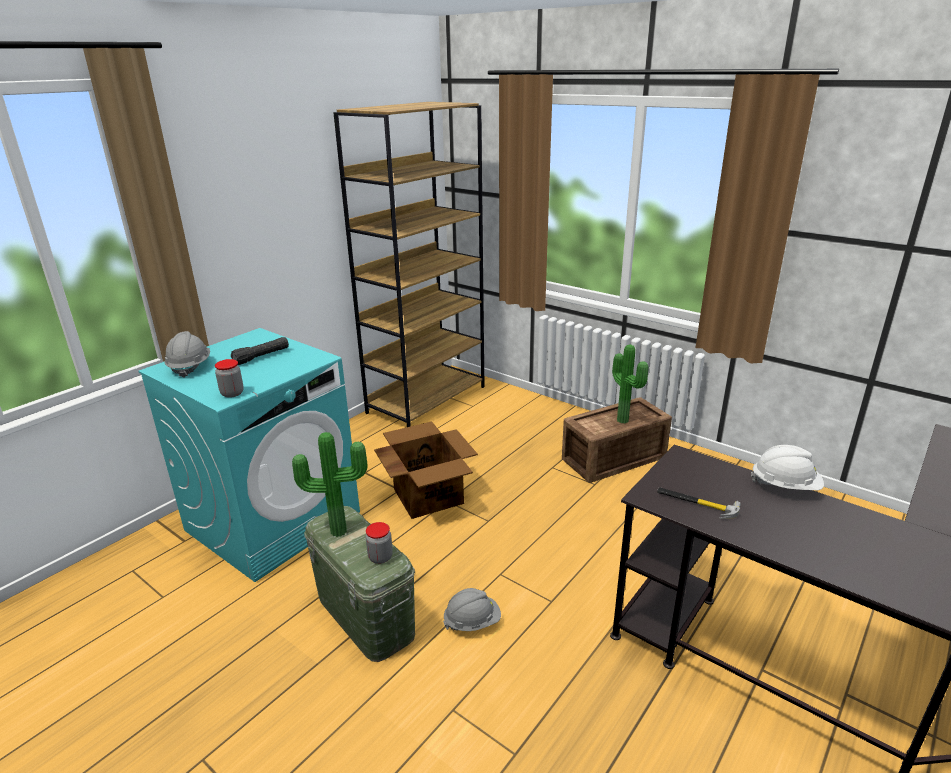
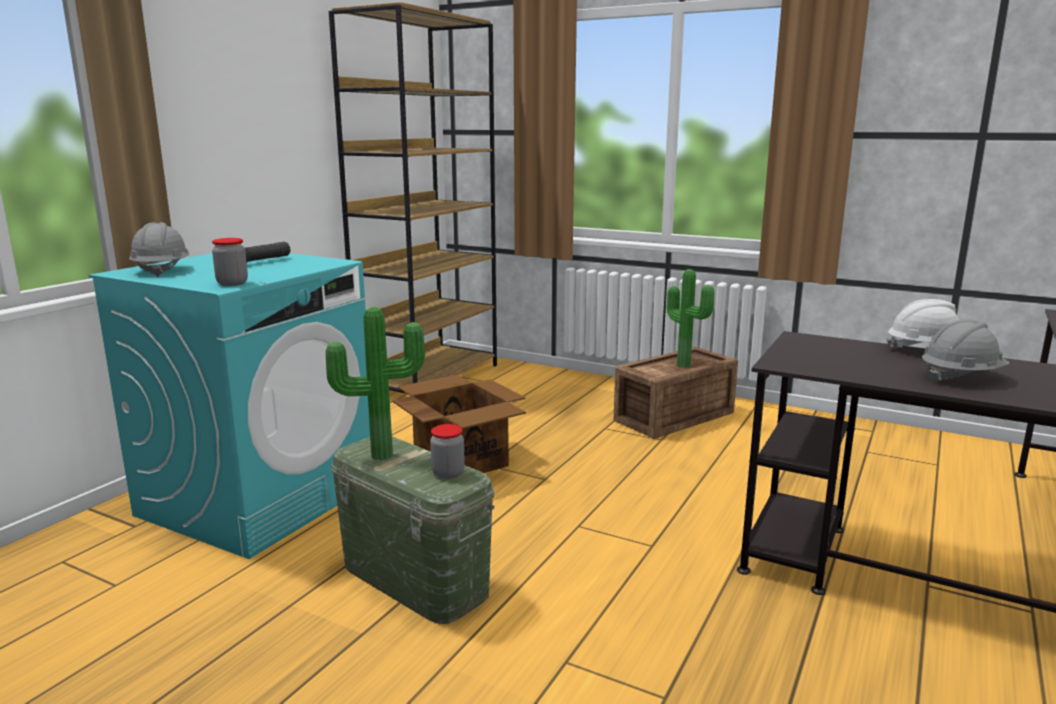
camera: 10 degrees left, 10 degrees down
grey hard hat [443,588,501,631] -> grey hard hat moved to [922,319,1010,383]
hammer [657,487,741,519] -> none

